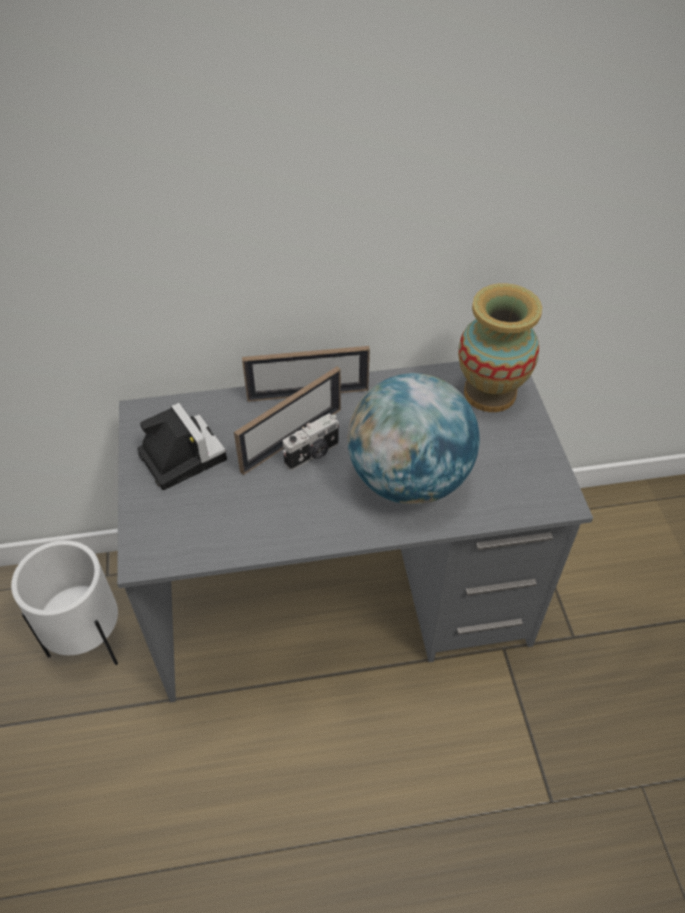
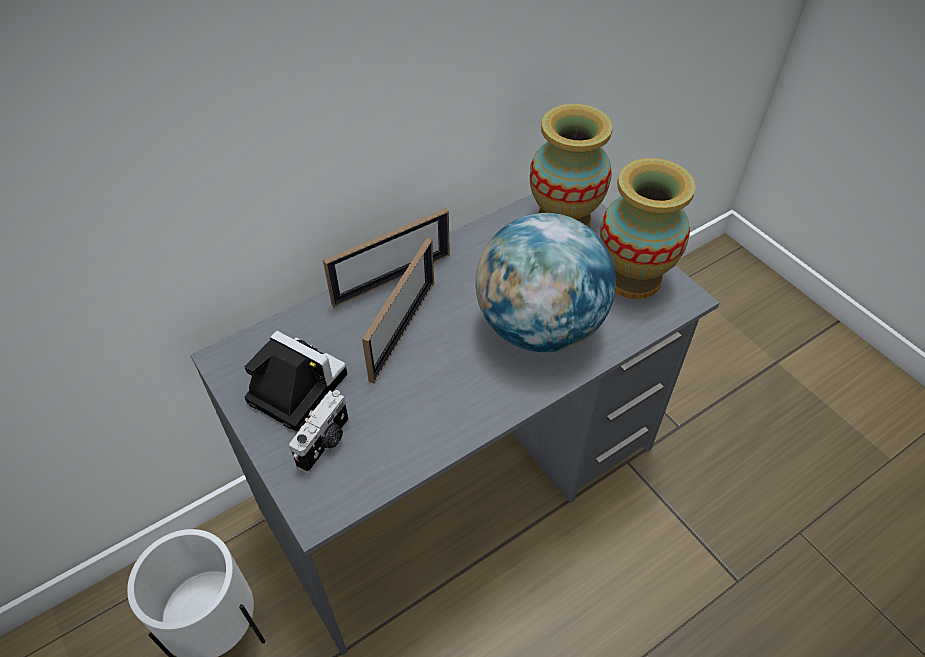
camera: 25 degrees left, 0 degrees up
camera [282,413,339,470] -> camera moved to [289,390,349,473]
none -> vase [600,158,696,299]

